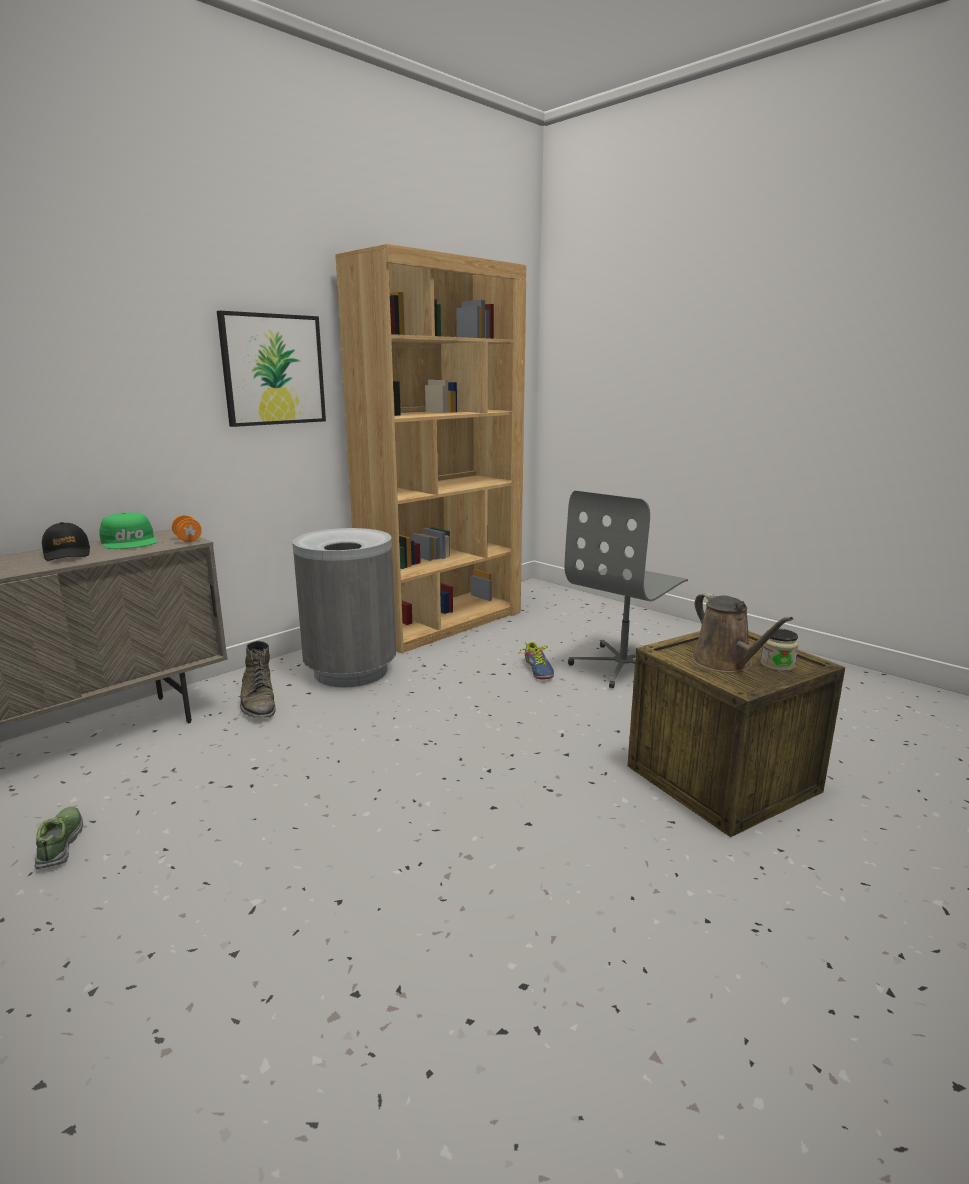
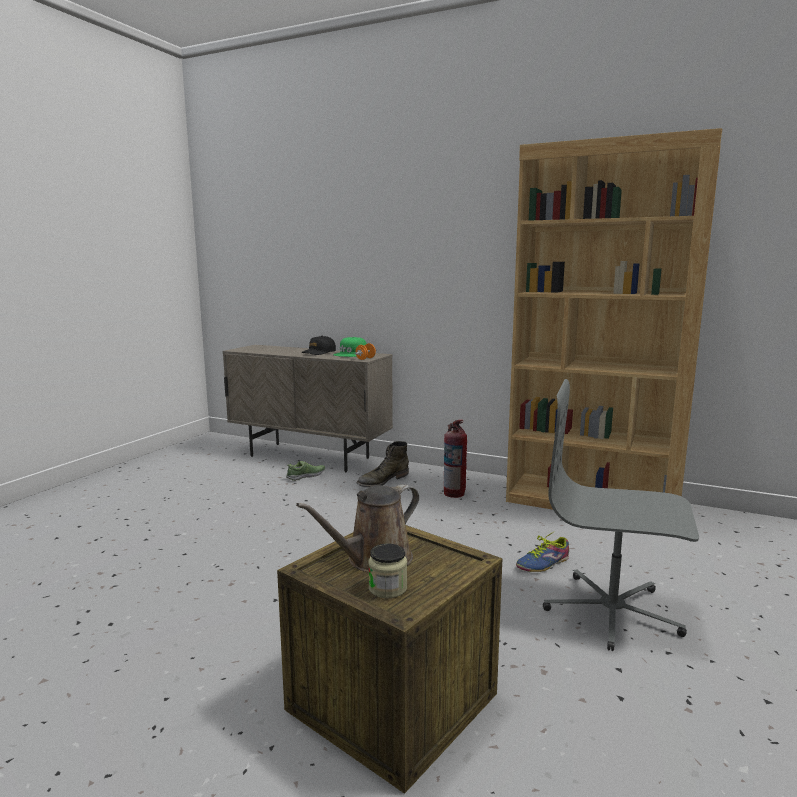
camera: 70 degrees right, 5 degrees down
shoe [35,806,83,870] -> shoe moved to [286,461,325,481]
picture [217,311,326,427] -> none
grey trash can [292,528,396,687] -> fire extinguisher [444,420,467,498]

